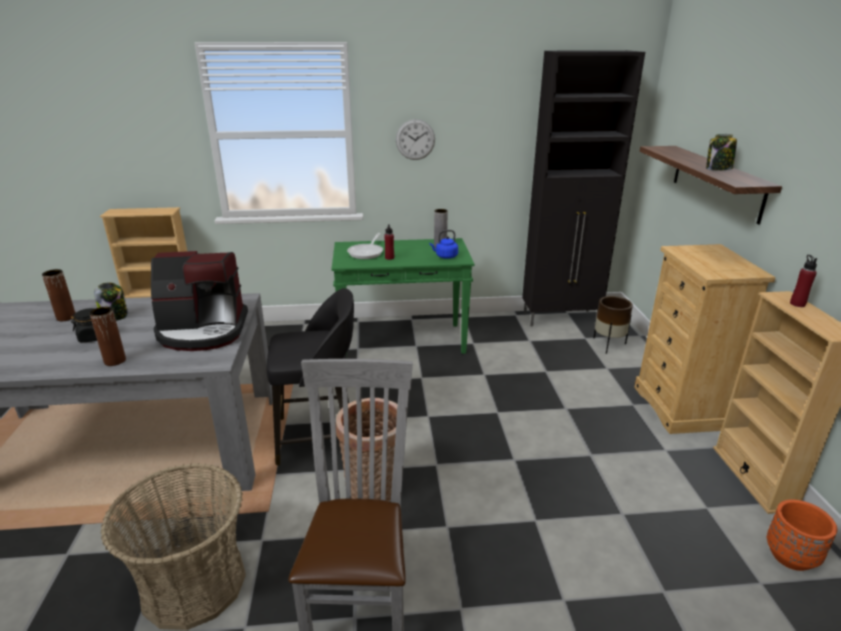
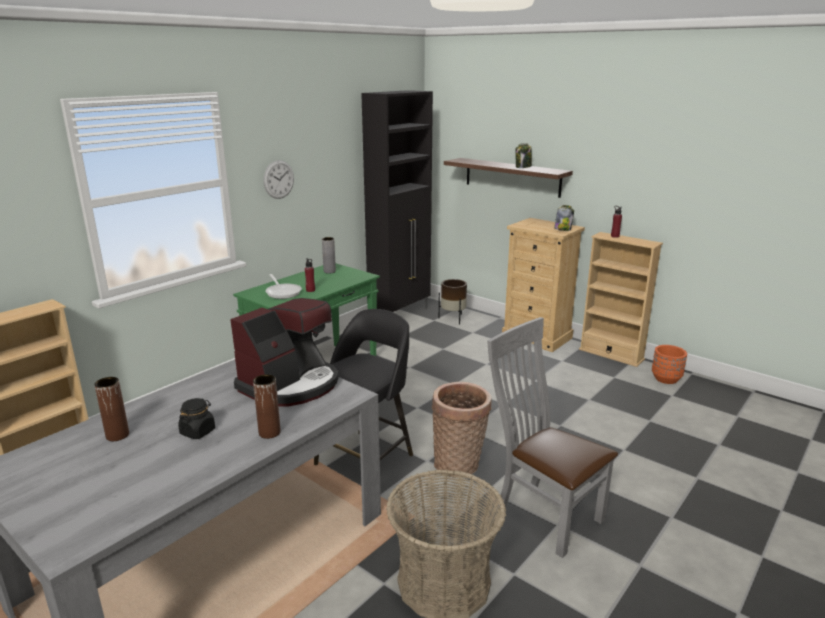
camera: 45 degrees left, 5 degrees down
jar [94,282,128,321] -> jar moved to [554,205,574,231]
blue kettle [429,230,458,259] -> none

